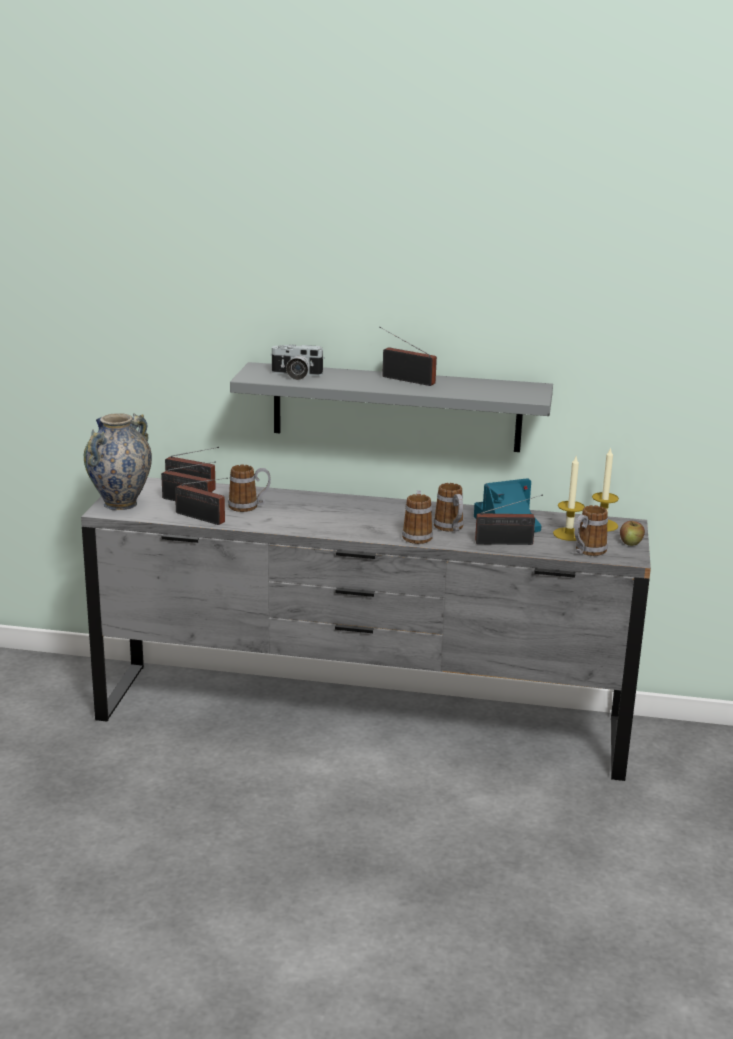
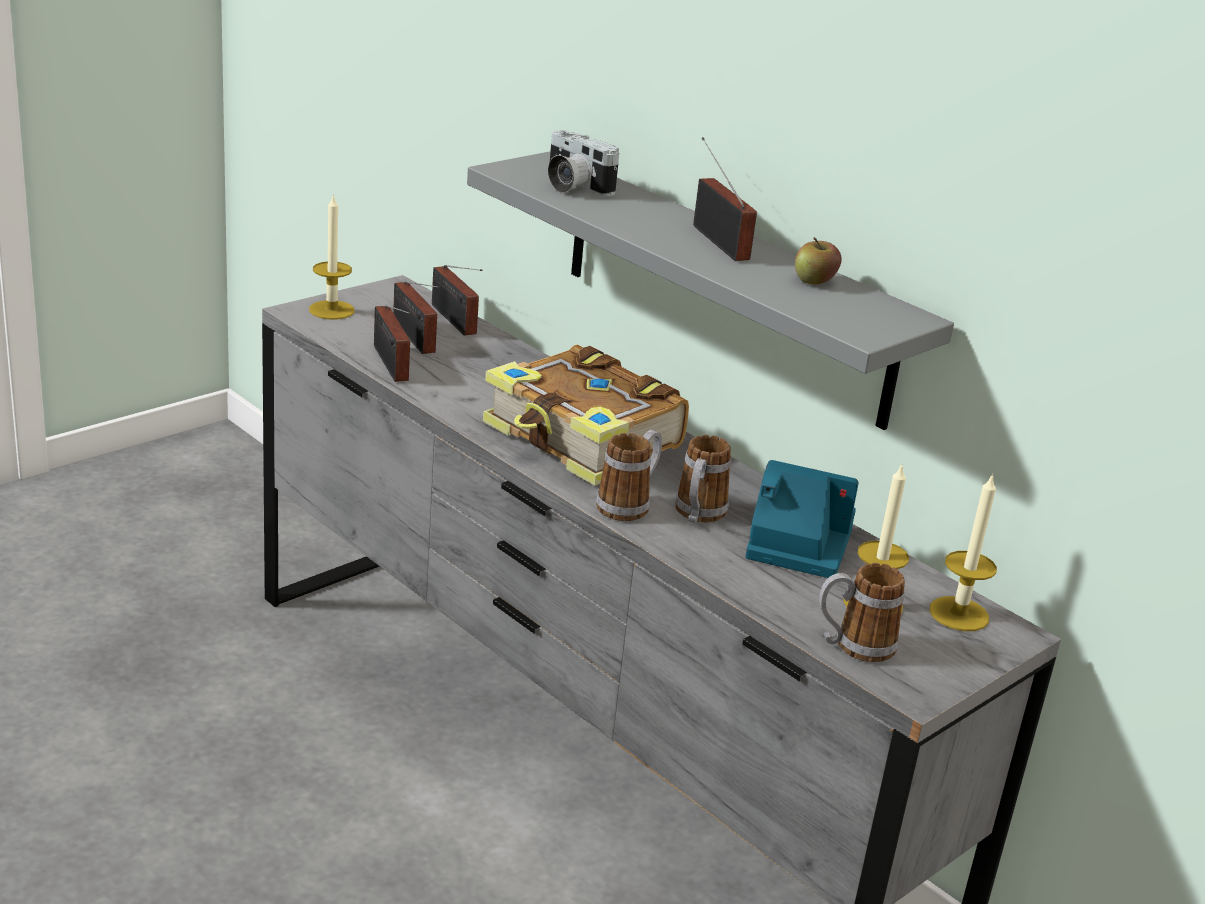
camera: 35 degrees right, 5 degrees up
vase [84,413,152,510] -> candle [309,194,354,320]
mug [228,465,271,512] -> none
radio [475,494,543,545] -> none
apple [620,521,645,546] -> apple moved to [795,237,842,285]
none -> book [483,345,689,486]

